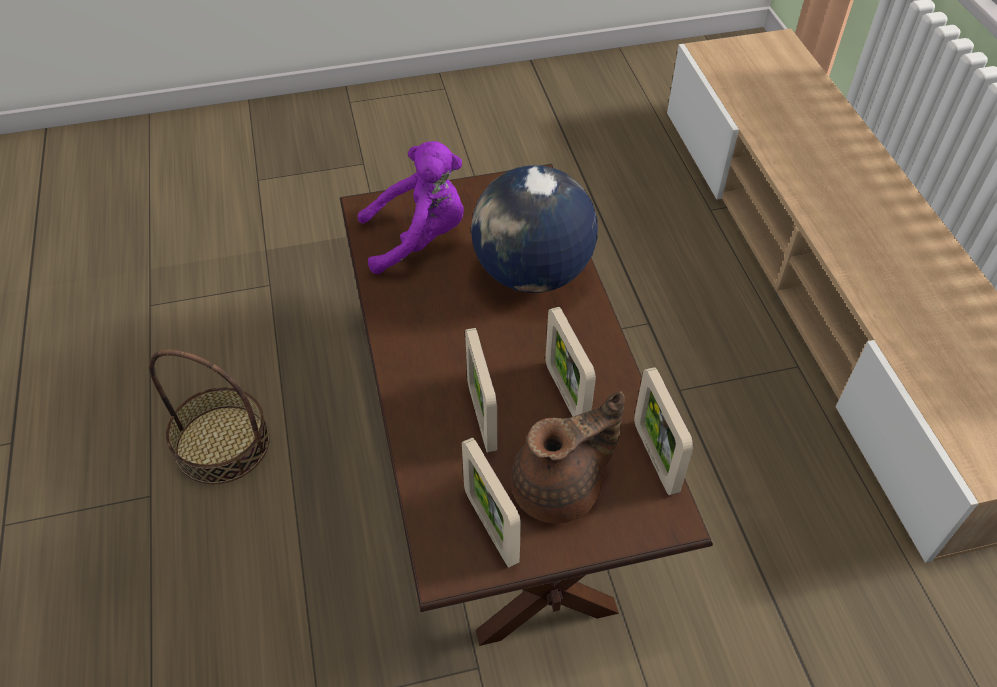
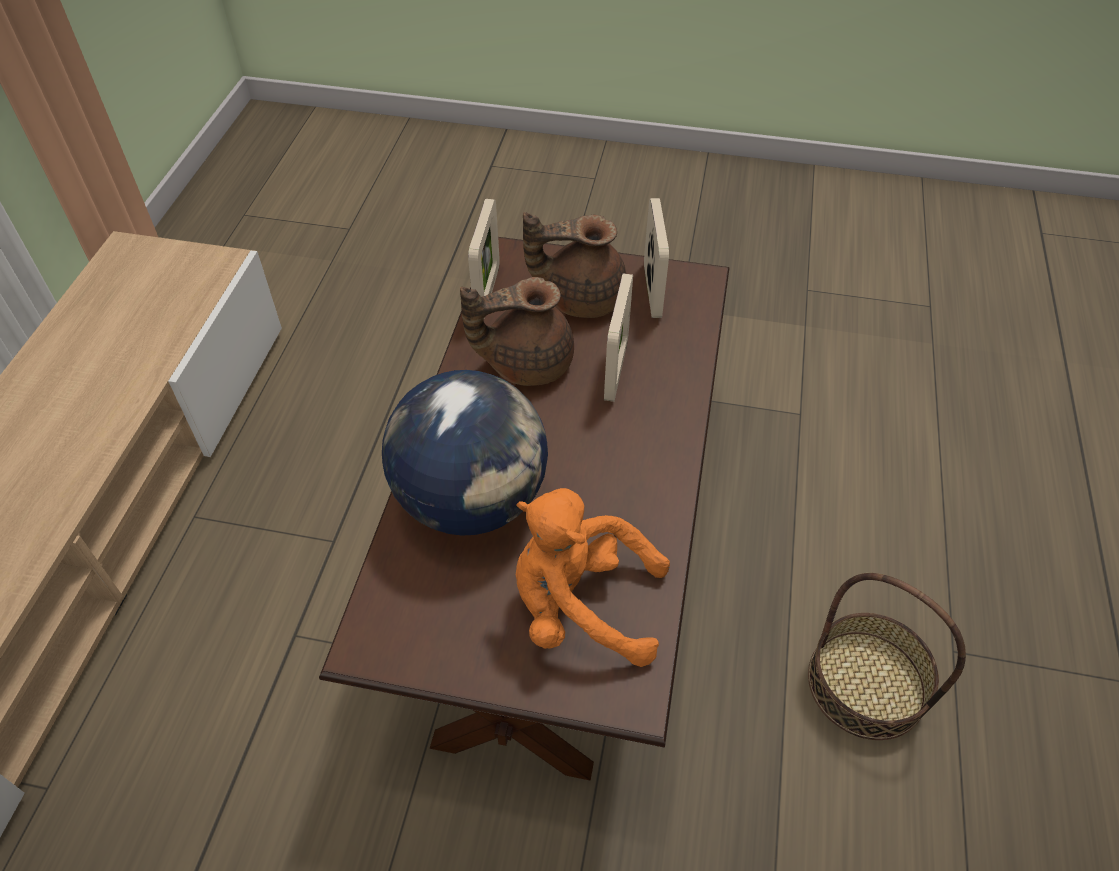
camera: 155 degrees left, 0 degrees up
purple plush toy [357,141,464,274] -> orange plush toy [516,488,670,667]
picture frame [545,307,596,417] -> brown teapot [460,277,574,386]

